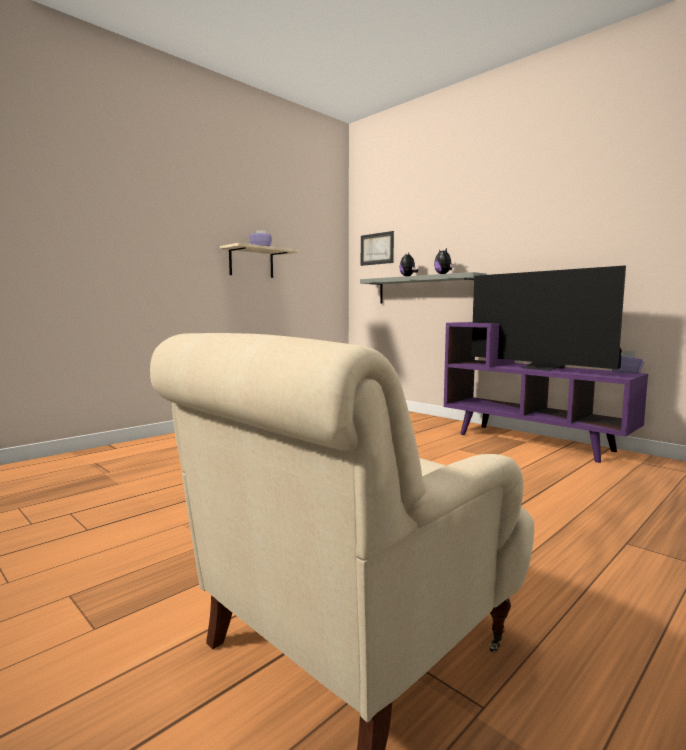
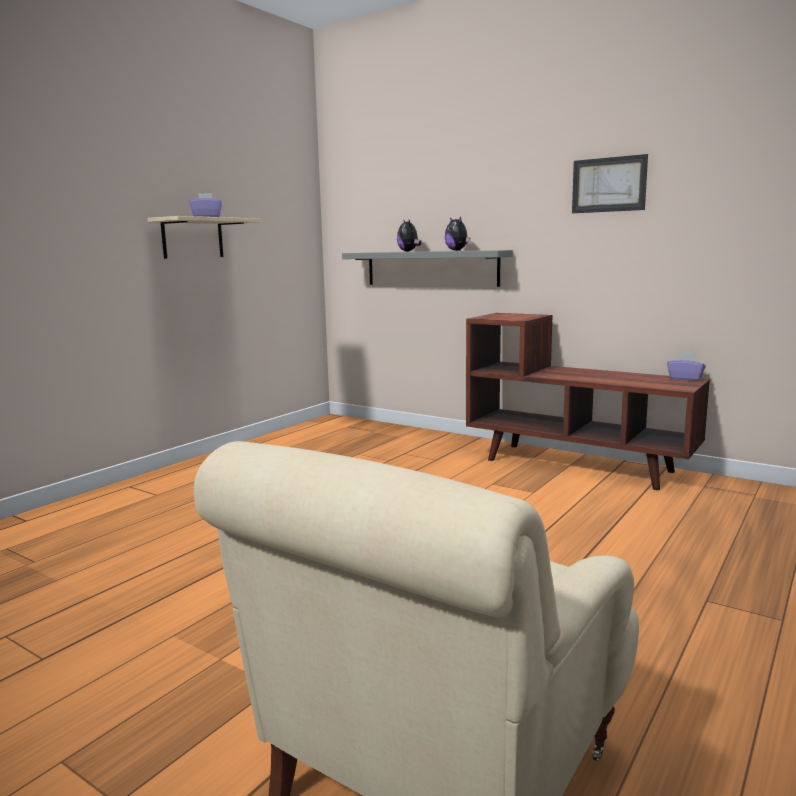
camera: 10 degrees left, 5 degrees up
picture [361,231,394,266] -> picture moved to [572,154,648,213]
purple tv stand [444,322,648,463] -> brown tv stand [466,313,710,490]
television [471,265,626,371] -> none

